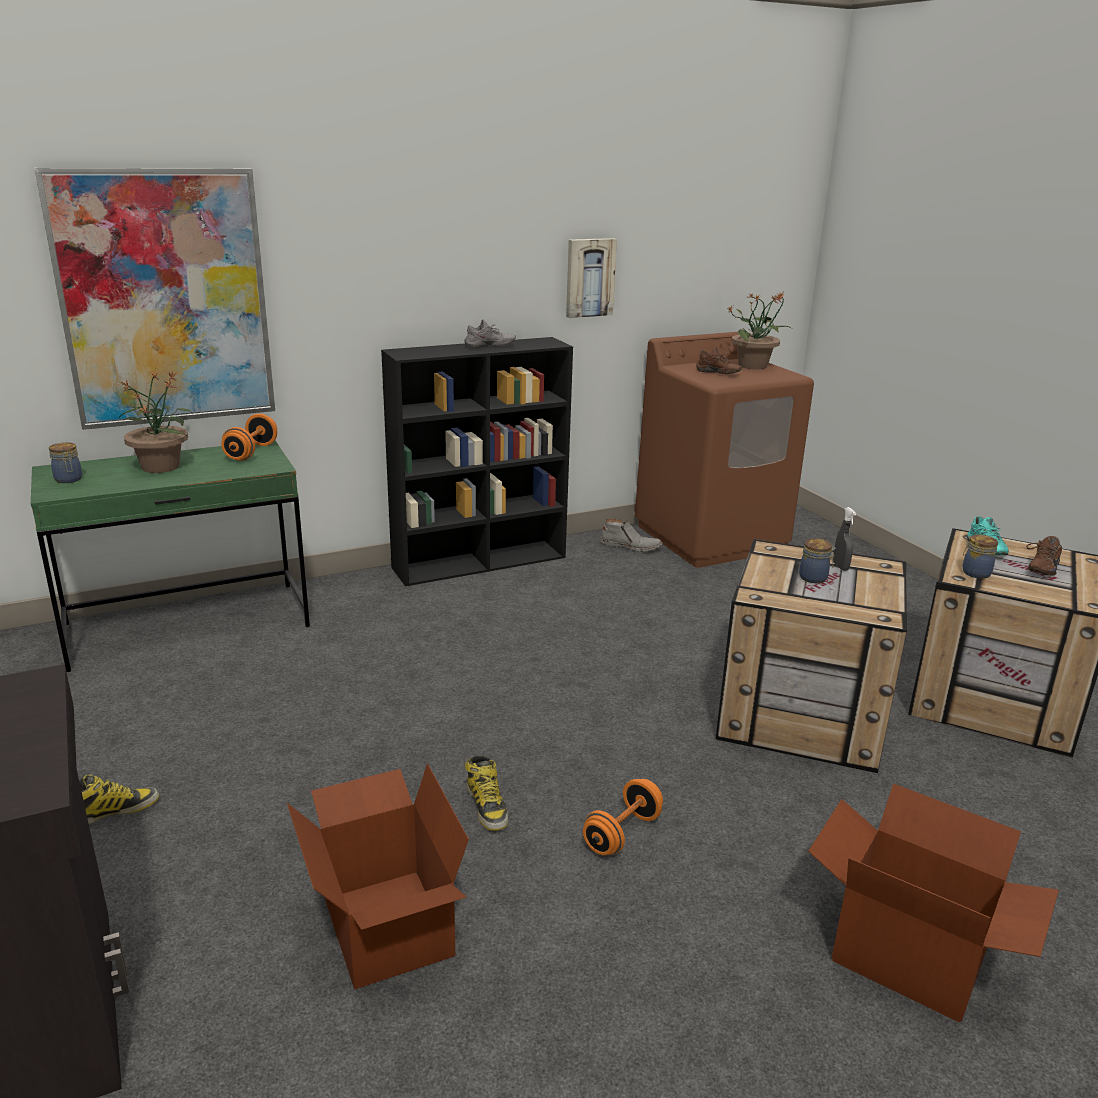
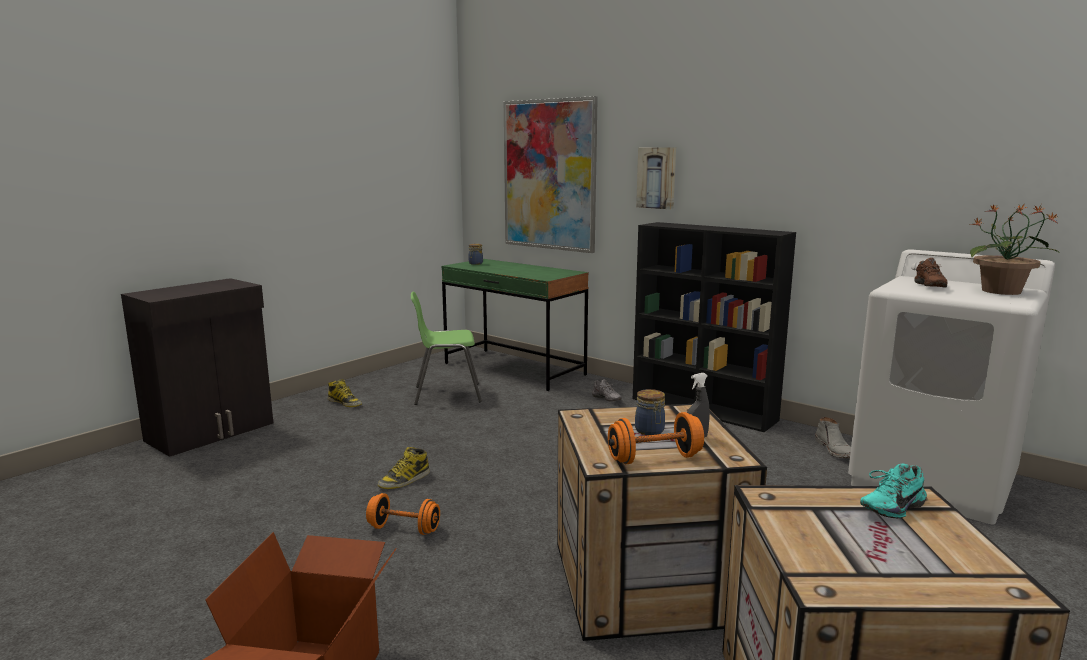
camera: 65 degrees right, 10 degrees down
potted plant [118,370,193,473] -> none
orange dumbbell [221,414,277,461] -> orange dumbbell moved to [608,412,704,464]
cardboard box [287,764,469,990] -> none
grey shoe [464,320,516,349] -> grey shoe moved to [592,379,622,402]
picture [566,238,617,318] -> picture moved to [636,148,676,209]
brown washing machine [635,332,814,568] -> white washing machine [848,249,1055,525]
jar [963,535,998,579] -> none
brown shoe [1026,536,1062,576] -> none
none -> green chair [411,292,482,405]

